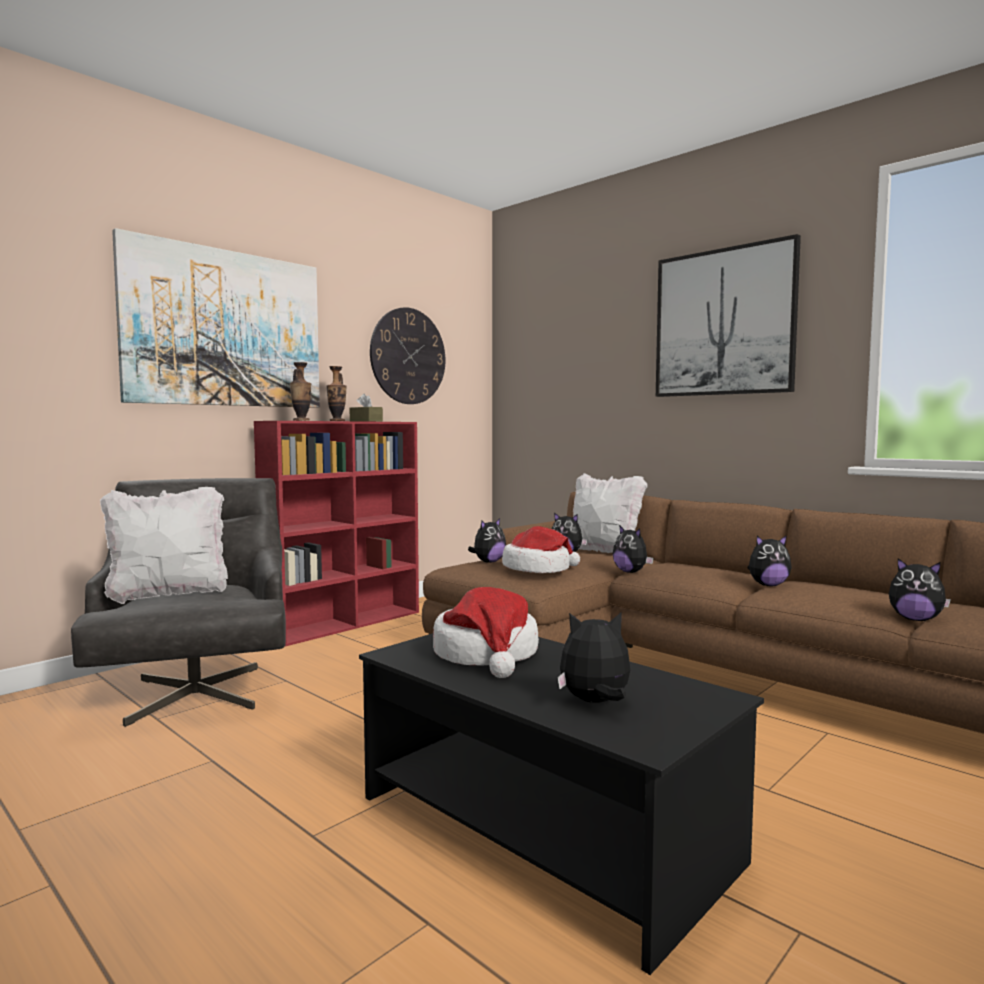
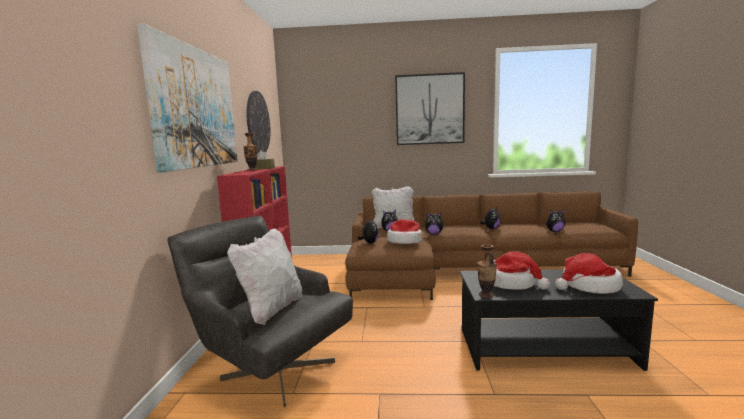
camera: 40 degrees left, 5 degrees up
vase [290,362,311,421] -> vase moved to [477,244,497,298]
plush toy [557,613,630,703] -> hat [555,253,623,294]

